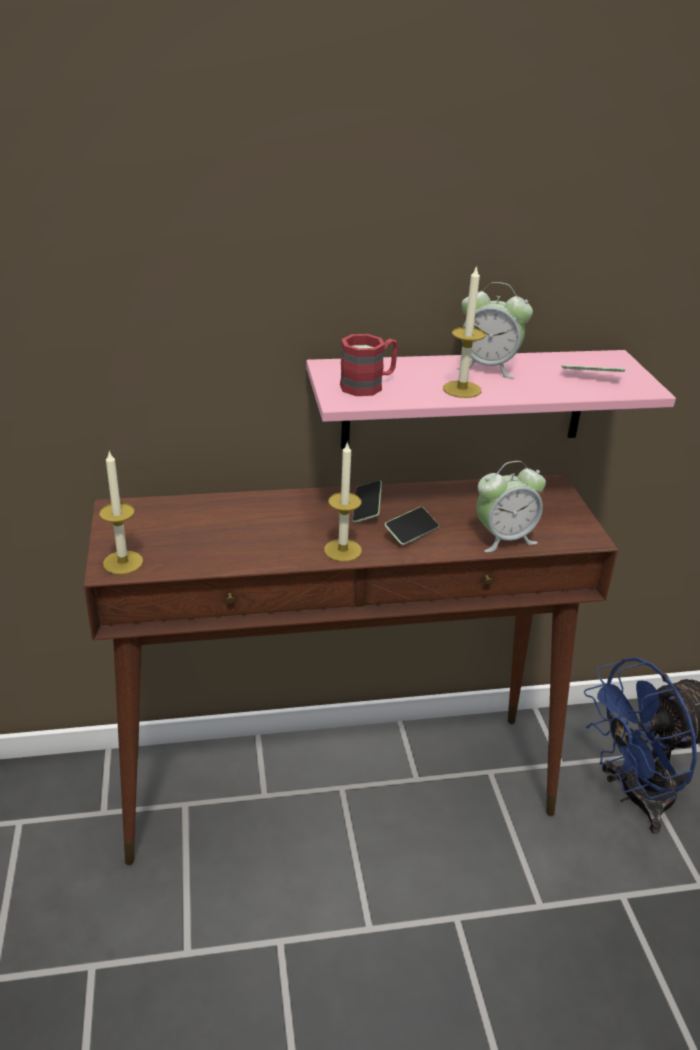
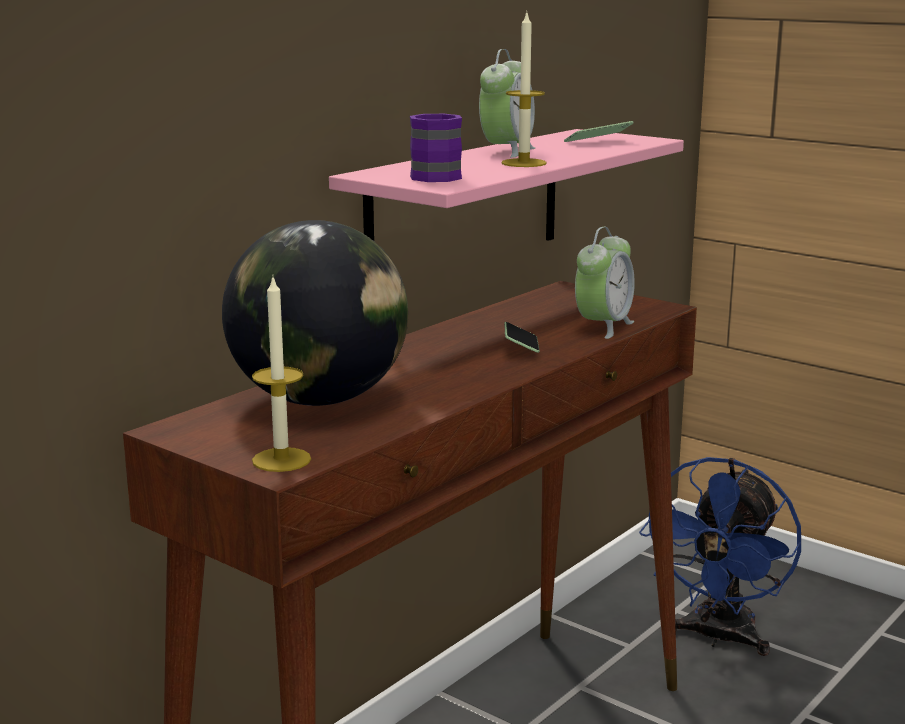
camera: 40 degrees left, 15 degrees down
candle [324,441,362,562] -> none
red mug [340,334,398,396] -> purple mug [410,114,462,182]
phone [352,480,382,523] -> none
alarm clock [457,282,533,379] -> alarm clock turned 45 degrees counterclockwise [479,49,535,158]
none -> globe [222,220,408,406]

